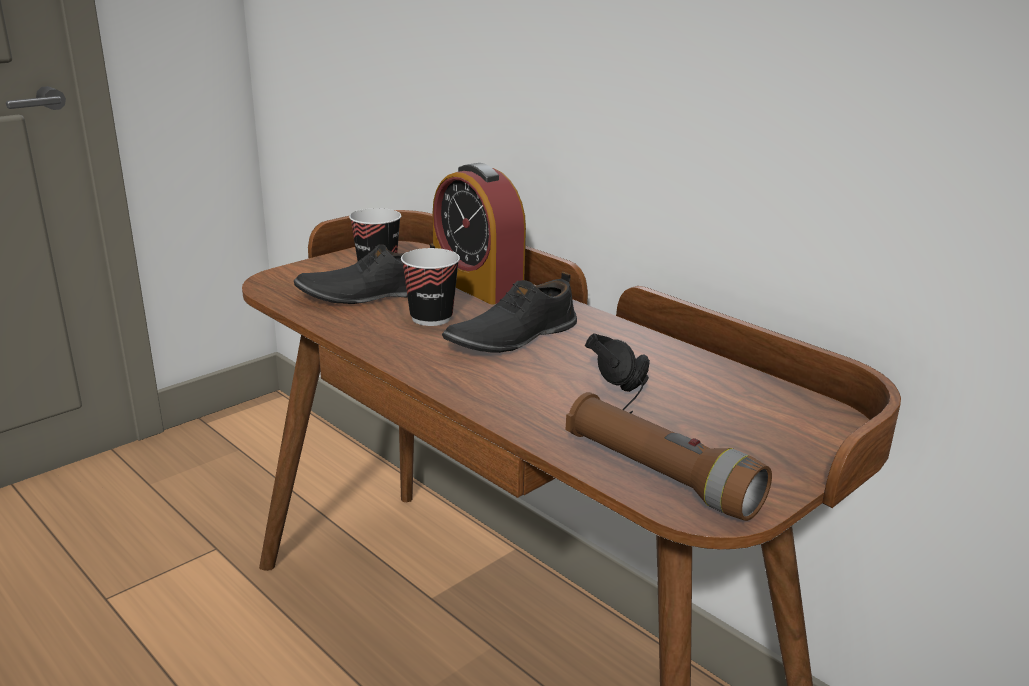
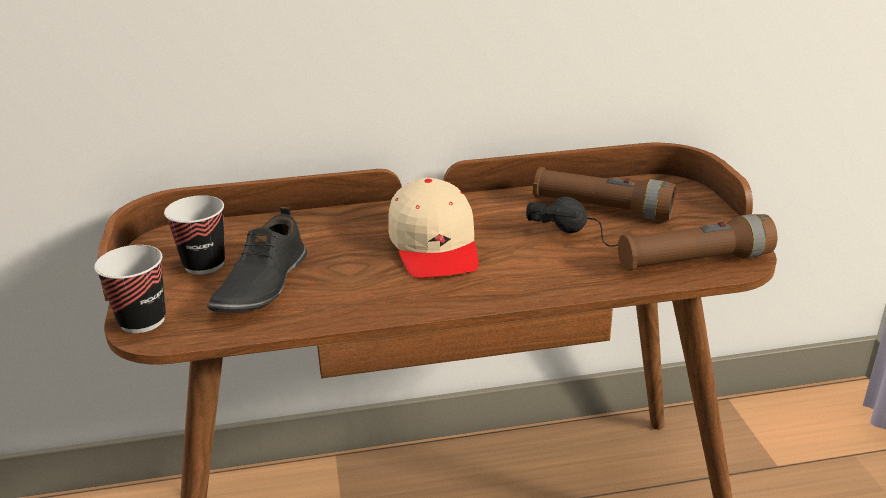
camera: 55 degrees left, 5 degrees up
cup [401,248,460,326] -> cup moved to [94,245,166,333]
alarm clock [433,163,526,304] -> none
black shoe [442,272,577,353] -> beige cap [388,178,478,279]
none -> brown flashlight [533,167,676,220]

